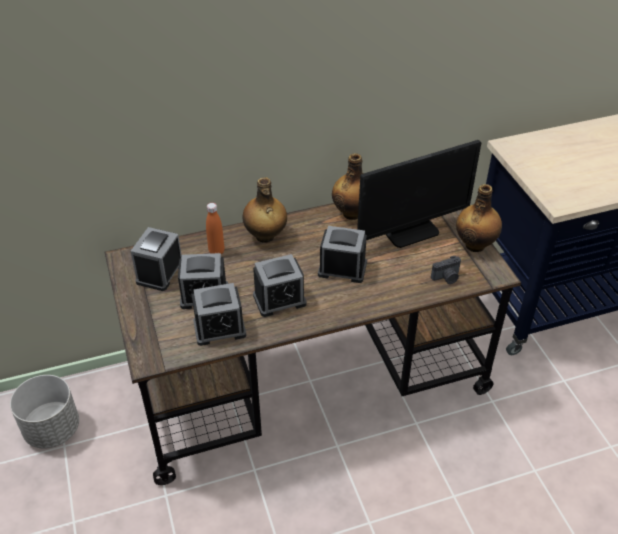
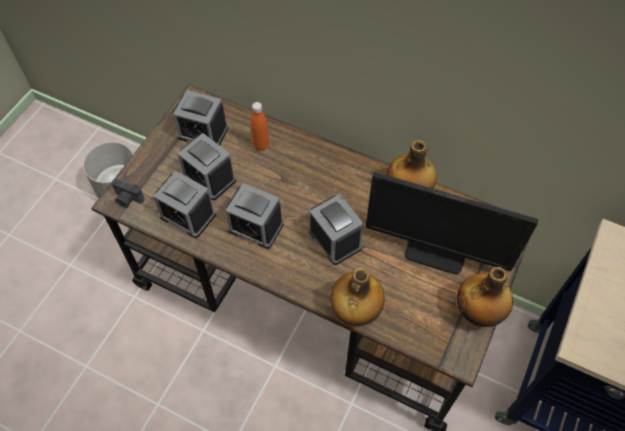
camera: 45 degrees right, 15 degrees up
alarm clock [131,227,182,291] -> alarm clock turned 135 degrees counterclockwise [173,90,229,145]
bottle [243,177,287,243] -> bottle moved to [330,268,385,326]
camera [431,256,461,284] -> camera moved to [111,179,145,208]

